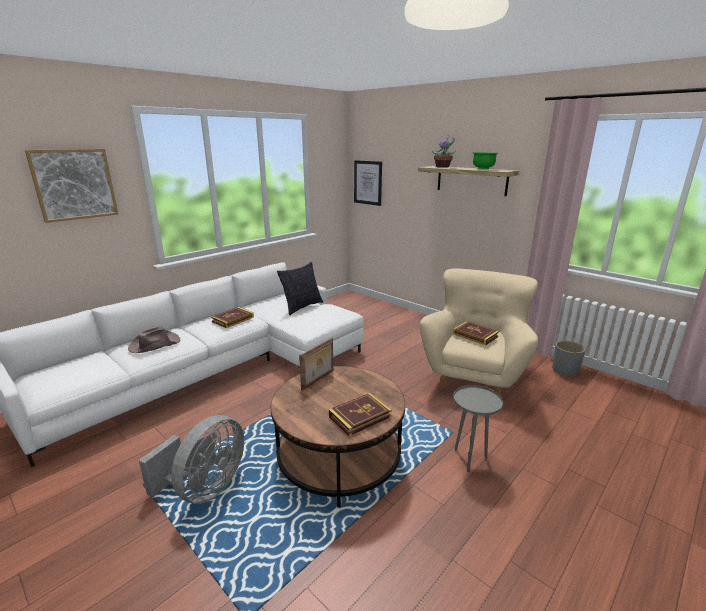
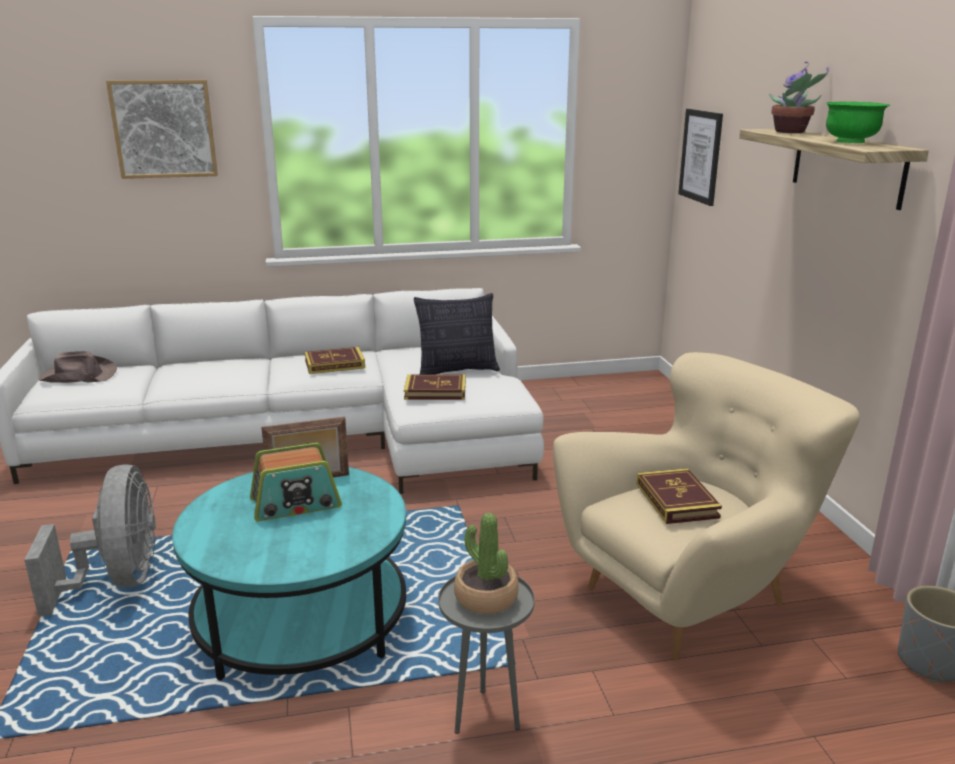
camera: 35 degrees right, 0 degrees up
brown hat [128,327,180,353] -> brown hat moved to [39,351,117,383]
grey fan [139,415,244,504] -> grey fan turned 75 degrees counterclockwise [24,464,156,617]
brown coffee table [271,366,405,508] -> turquoise coffee table [172,467,406,681]
book [329,393,392,436] -> book moved to [404,374,466,400]
none -> radio [250,443,342,522]
none -> potted plant [454,513,519,614]

